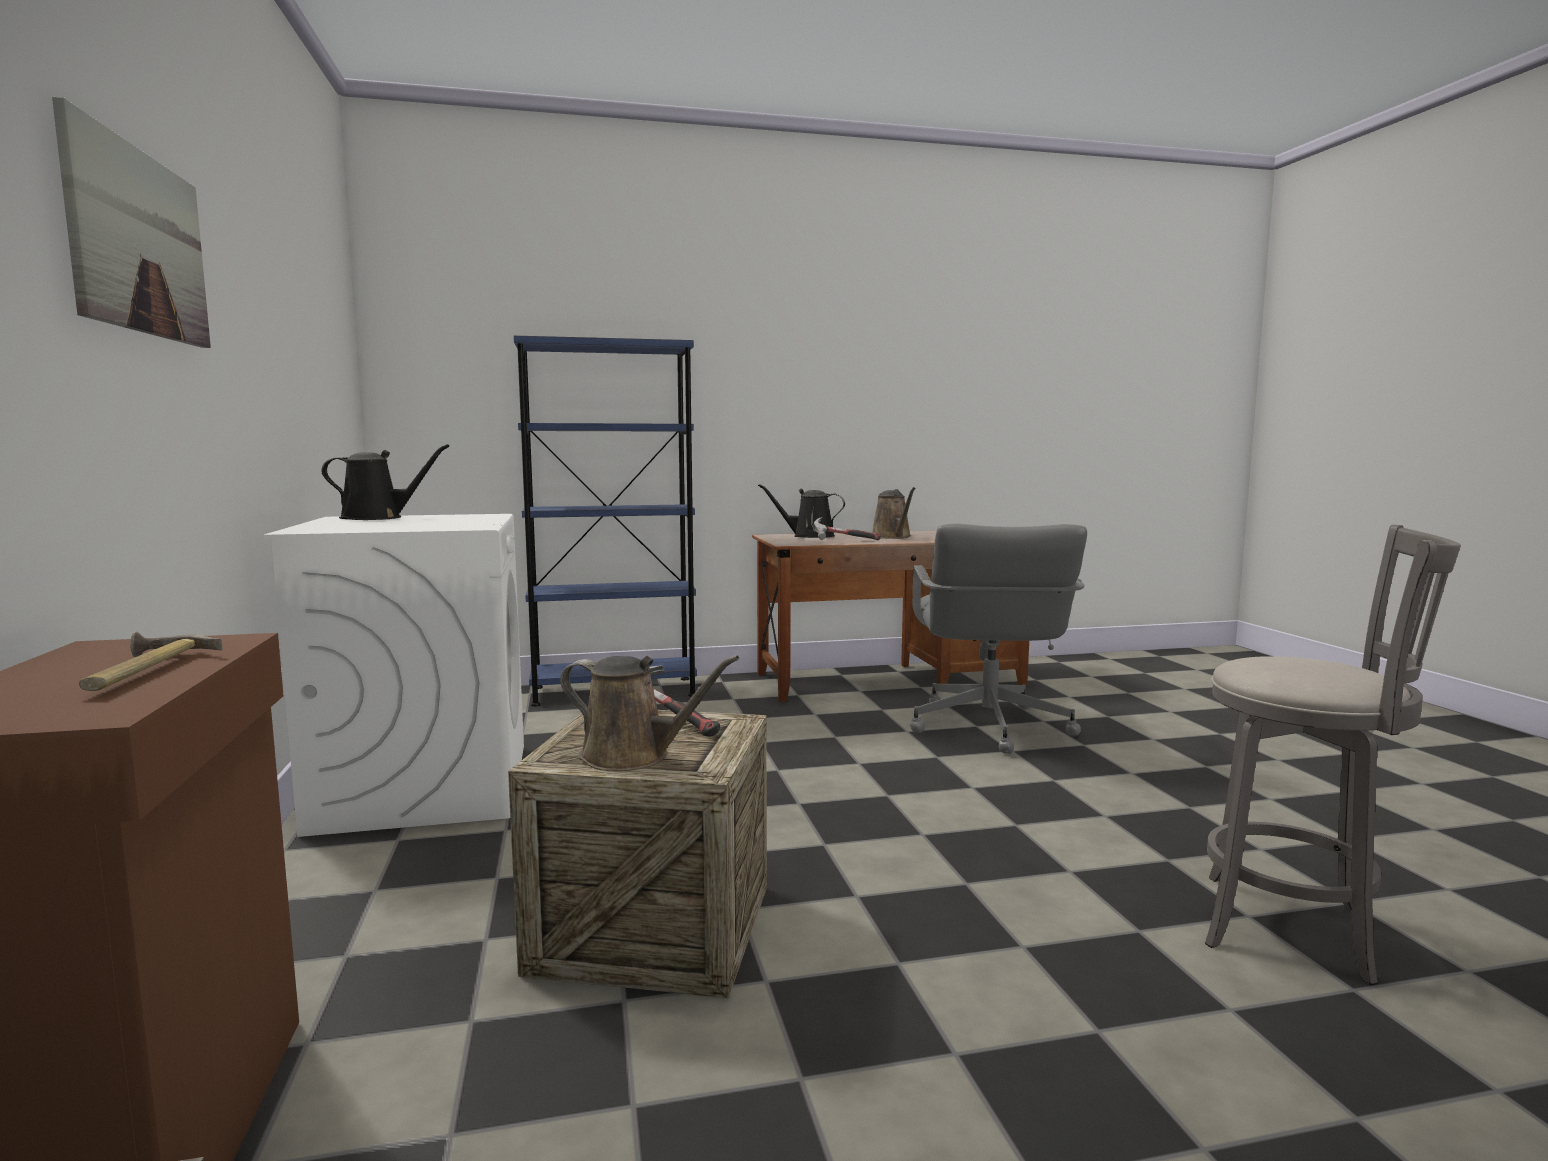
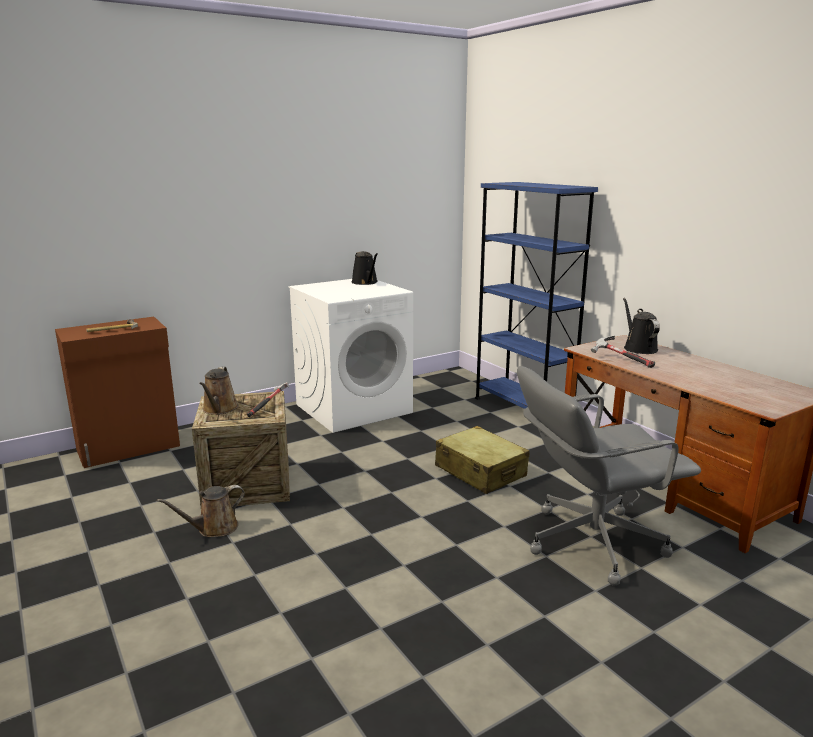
camera: 70 degrees right, 10 degrees up
picture [52,97,211,348] -> none
brown watering can [872,487,916,539] -> brown watering can moved to [157,485,245,537]
grey stool [1205,525,1461,985] -> none
none -> beige suitcase [435,426,530,494]

